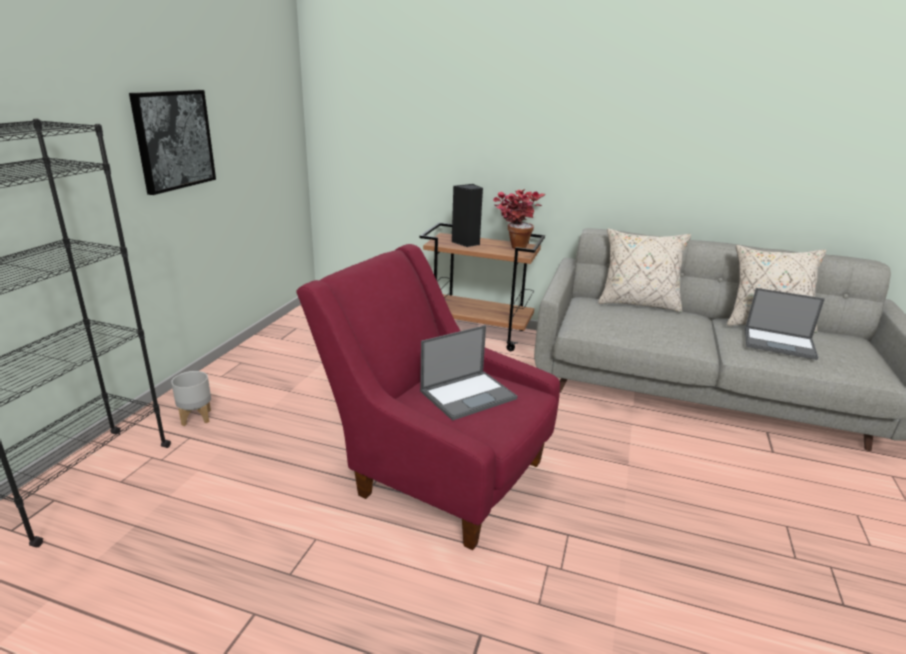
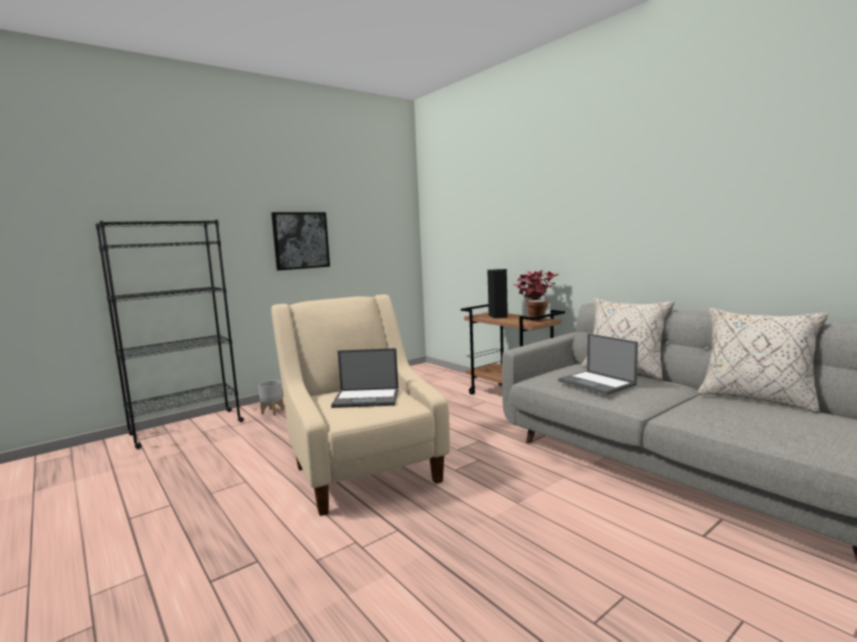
camera: 35 degrees right, 15 degrees down
red armchair [296,244,560,550] -> beige armchair [271,295,450,516]
laptop [745,288,825,360] -> laptop moved to [558,334,638,395]

